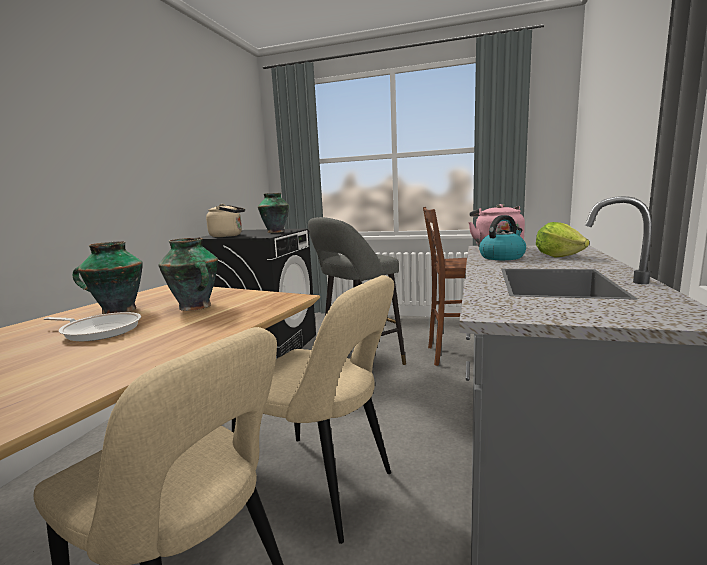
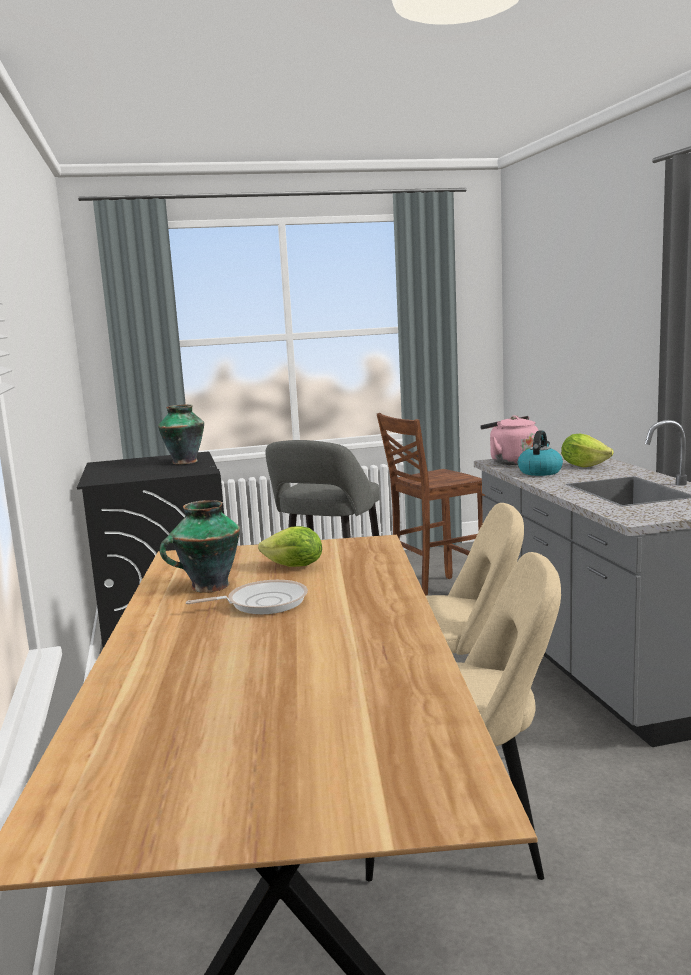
camera: 30 degrees left, 0 degrees up
vase [158,238,218,311] -> lettuce [258,526,322,567]
beige kettle [206,204,245,237] -> none

